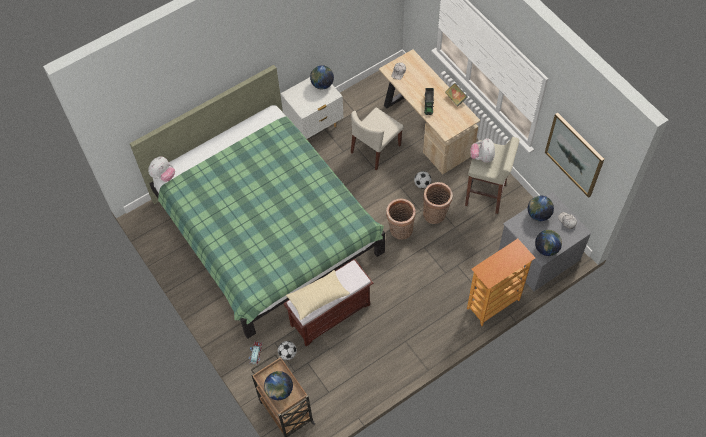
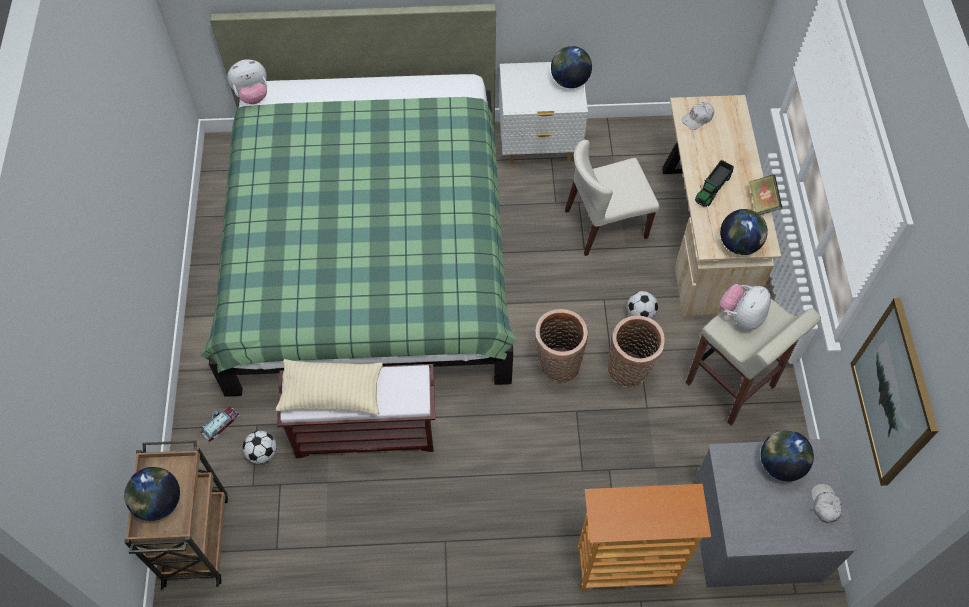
camera: 30 degrees right, 0 degrees up
globe [535,230,562,256] -> globe moved to [720,209,768,255]

